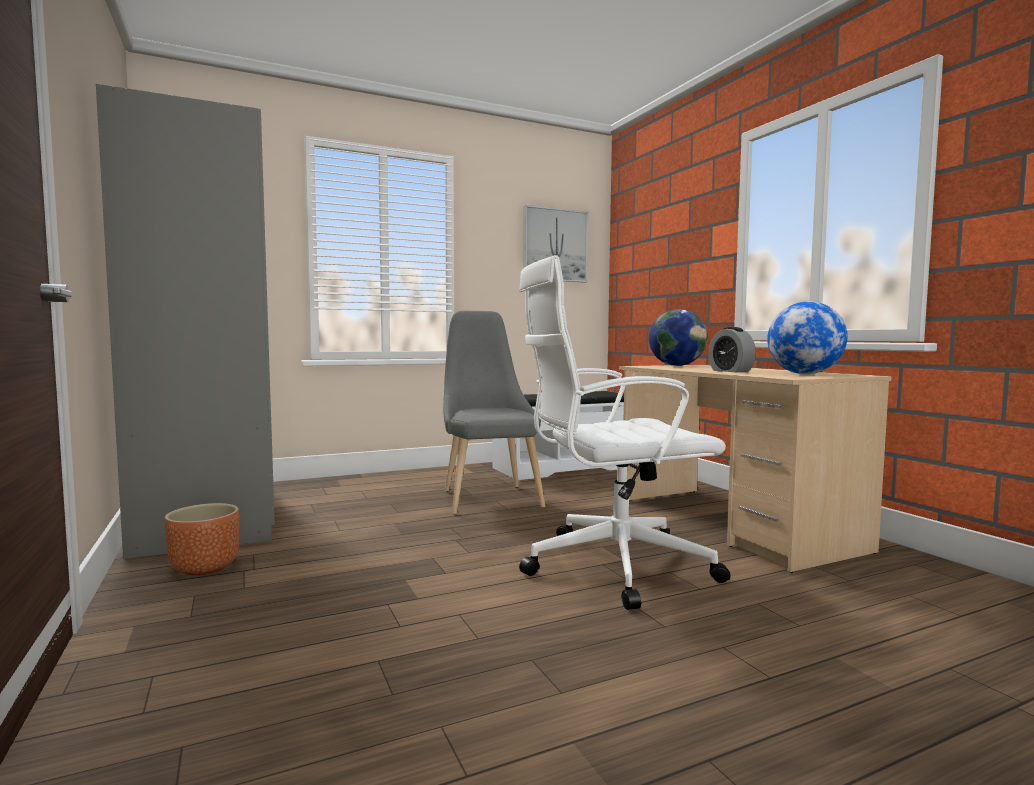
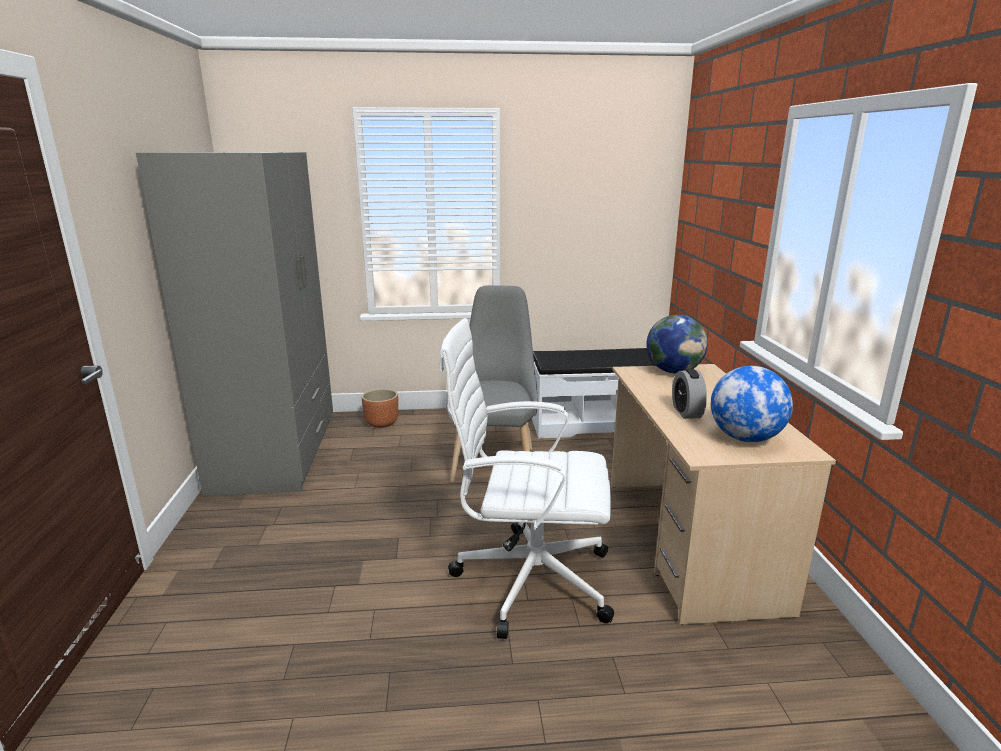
camera: 20 degrees right, 15 degrees up
brown planter [164,503,239,575] -> brown planter moved to [362,389,398,428]
picture [523,205,588,283] -> none

